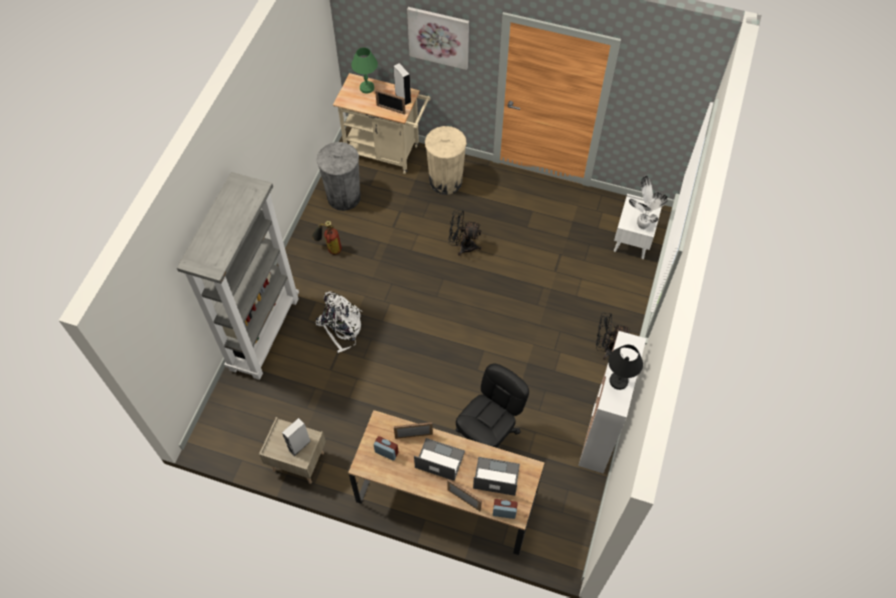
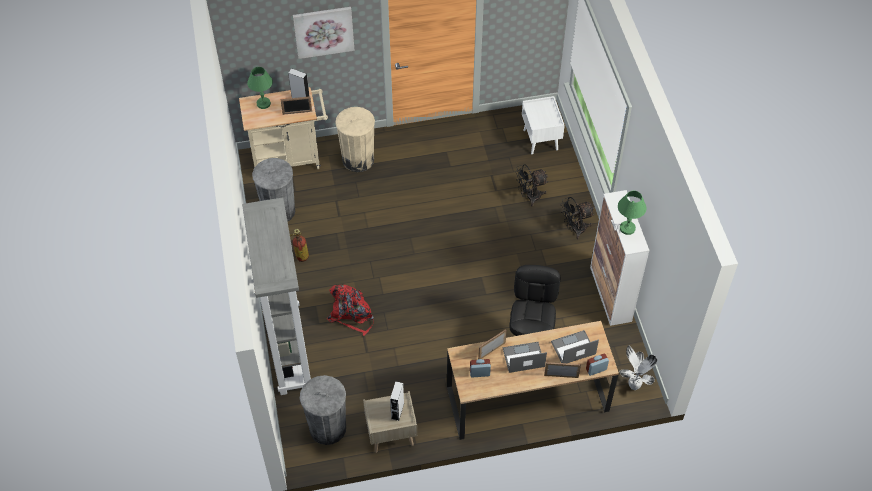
camera: 30 degrees left, 5 degrees down
white backpack [316,291,363,353] -> red backpack [327,284,374,336]
black fan [448,210,482,256] -> black fan moved to [515,164,548,206]
black table lamp [608,344,643,390] -> green table lamp [618,191,646,235]
potted plant [629,175,668,229] -> potted plant moved to [619,345,657,390]
none -> grey trash can [300,375,346,445]

